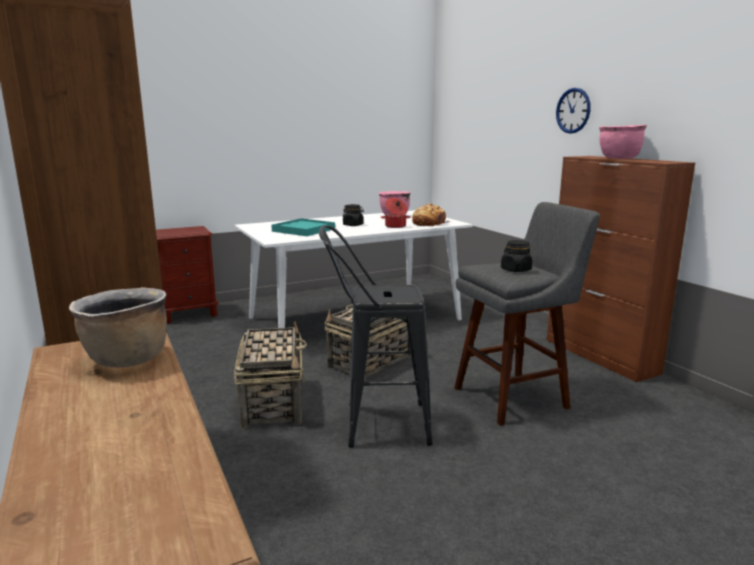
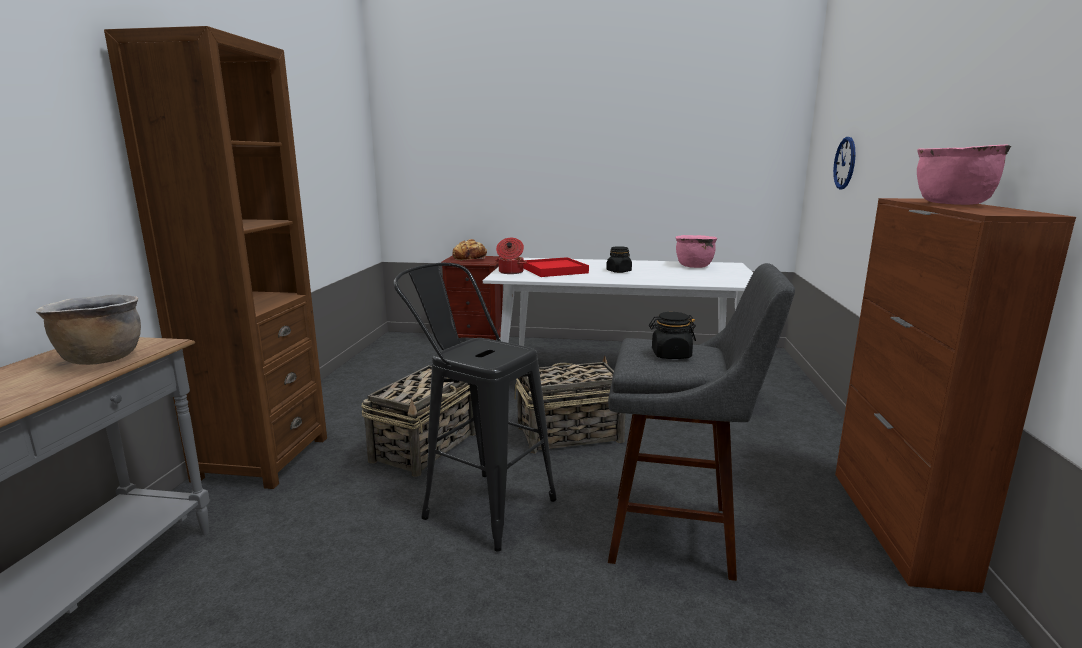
camera: 35 degrees right, 0 degrees up
turquoise tray [271,218,335,236] -> red tray [524,257,589,277]
cooking pot [381,197,411,228] -> cooking pot moved to [495,238,527,274]
bread [412,204,450,227] -> bread moved to [452,239,487,261]
wall clock [556,88,591,134] -> wall clock moved to [833,137,856,189]

